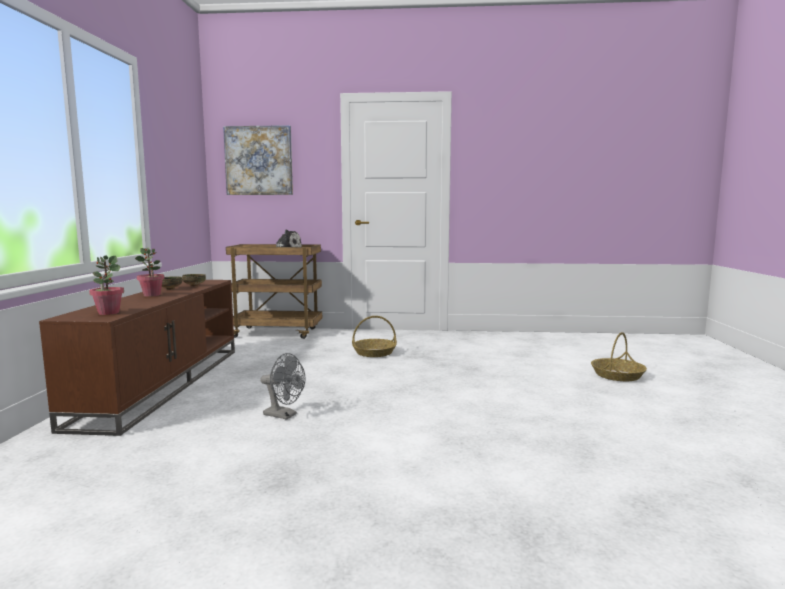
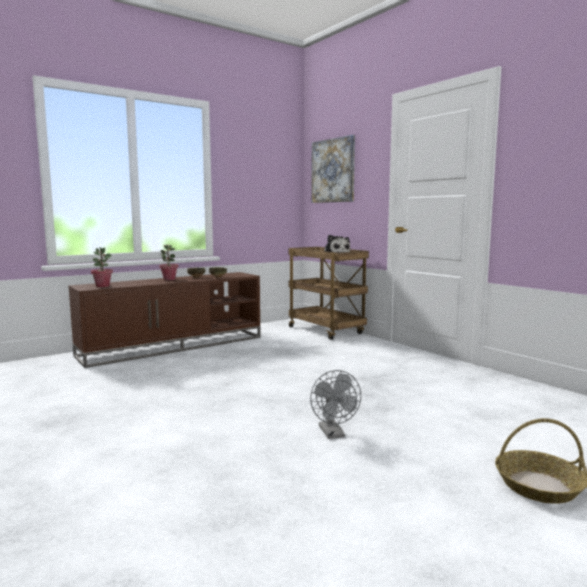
camera: 50 degrees right, 0 degrees up
grey fan [260,353,305,420] -> grey fan moved to [310,370,361,439]
basket [352,316,397,357] -> none

